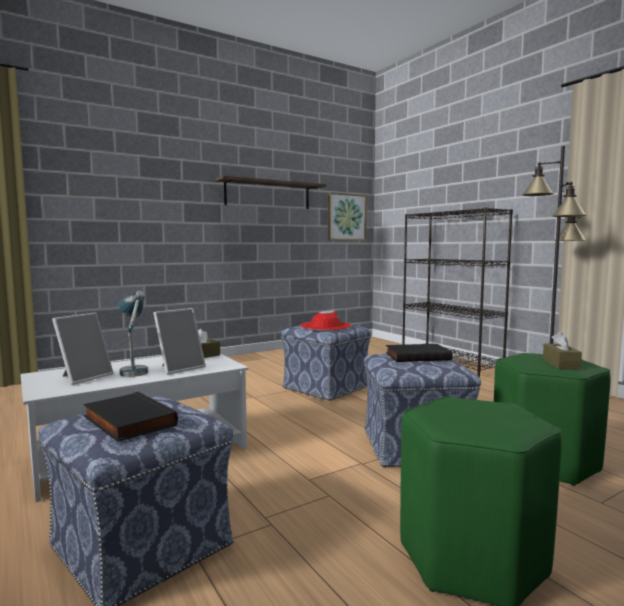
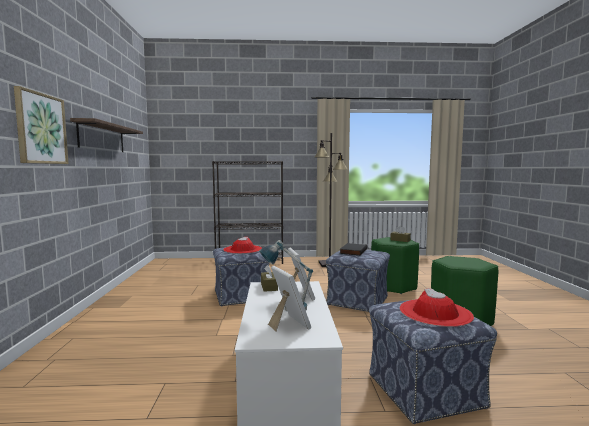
camera: 60 degrees left, 0 degrees up
black book [83,392,178,442] -> red hat [399,288,474,327]
picture [328,192,367,241] -> picture moved to [14,86,69,164]

